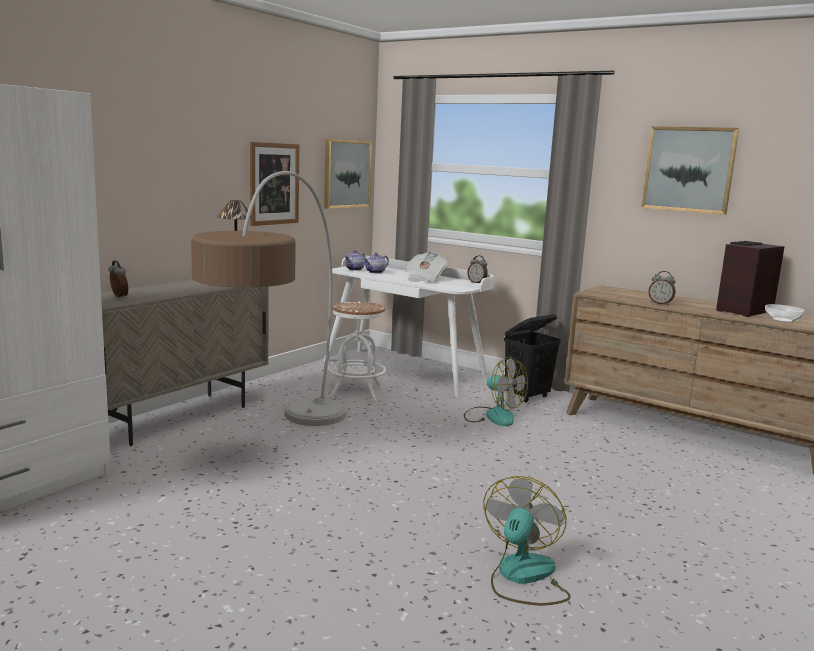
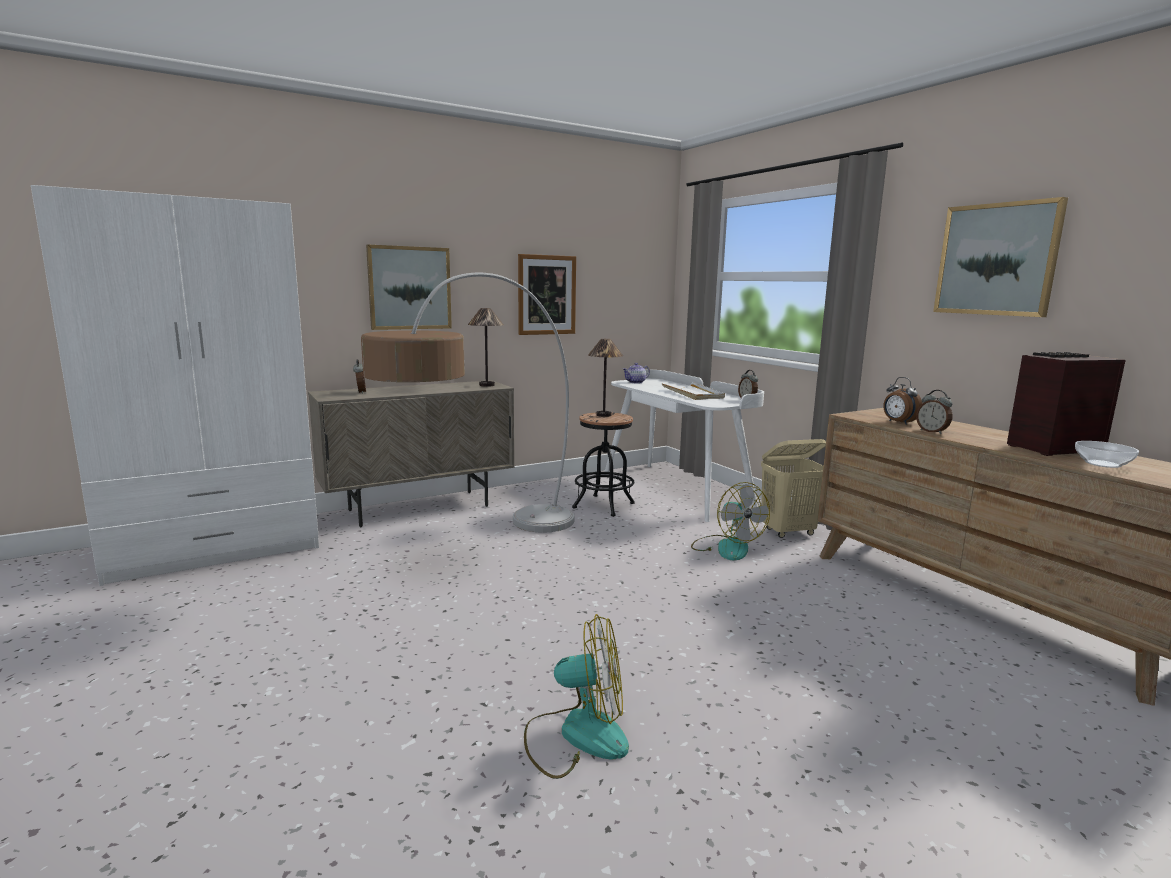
camera: 25 degrees right, 0 degrees up
picture [324,139,372,209] -> picture moved to [366,245,452,330]
white stool [327,301,386,402] -> black stool [572,413,635,517]
teapot [364,253,389,274] -> none
newspaper [406,252,448,282] -> white tray [661,382,725,400]
fan [483,476,571,605] -> fan turned 45 degrees clockwise [524,614,629,779]
black laundry basket [504,314,561,403] -> beige laundry basket [761,439,826,538]
none -> table lamp [588,339,623,417]
none -> alarm clock [883,377,922,425]

